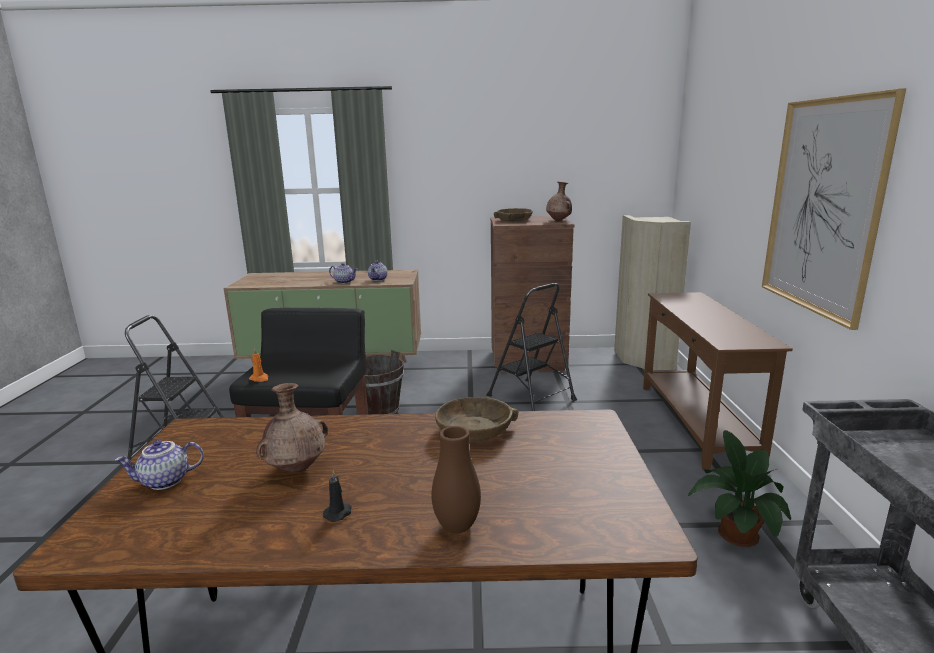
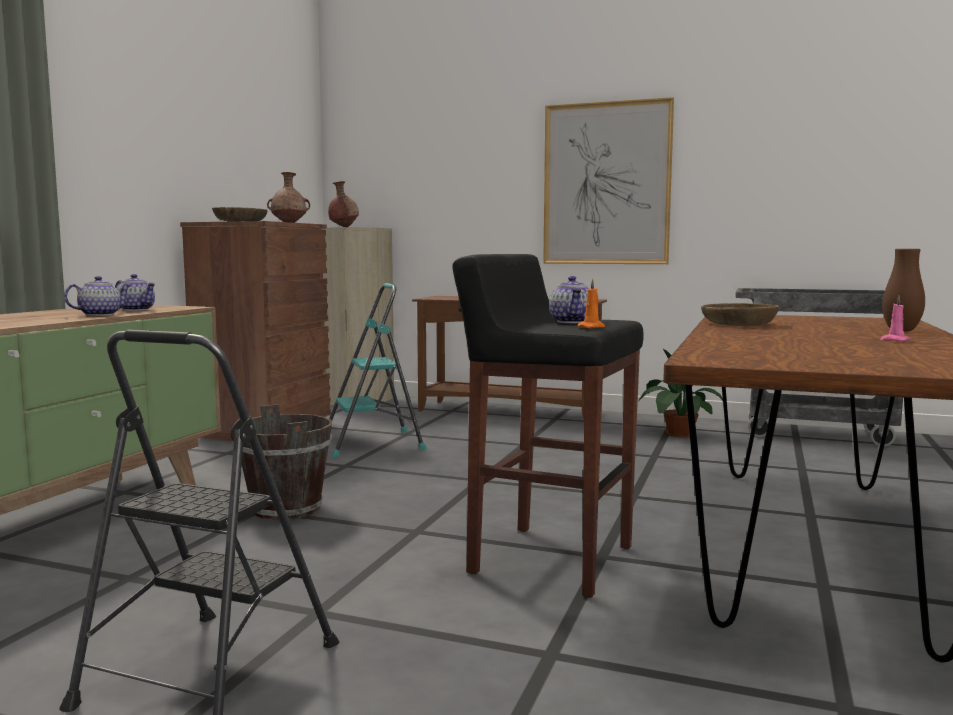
camera: 70 degrees left, 10 degrees down
teapot [115,440,204,490] -> teapot moved to [549,276,589,323]
brown vase [256,383,328,472] -> brown vase moved to [328,181,359,227]
black candle [323,470,352,522] -> pink candle [881,296,911,341]
black step ladder [486,283,577,411] -> turquoise step ladder [329,283,427,457]

